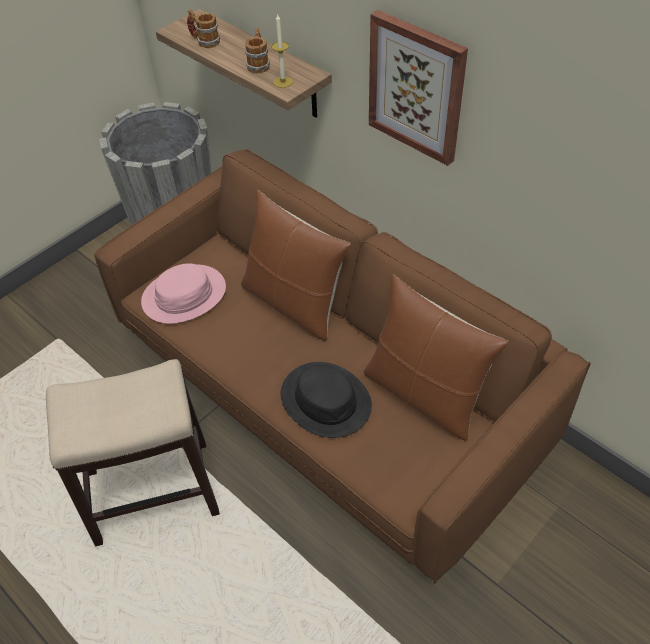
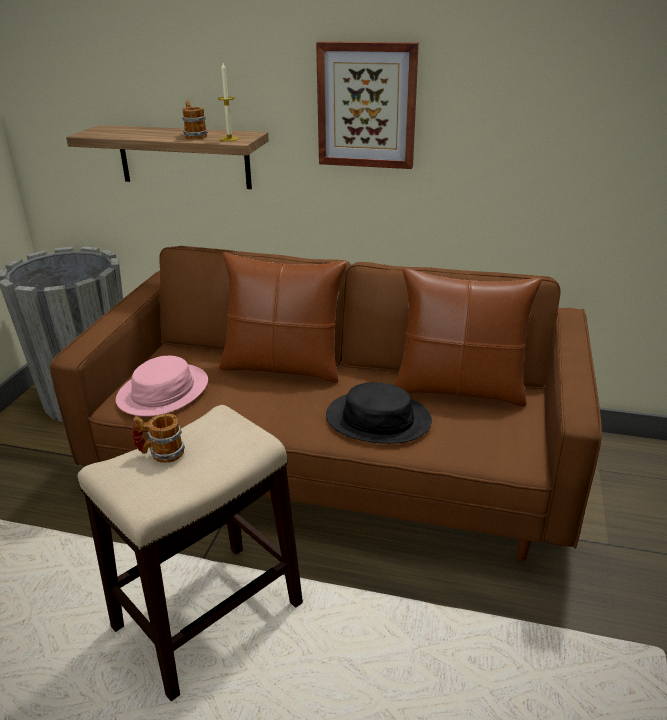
camera: 30 degrees left, 20 degrees down
mug [187,9,220,48] -> mug moved to [132,414,185,463]

